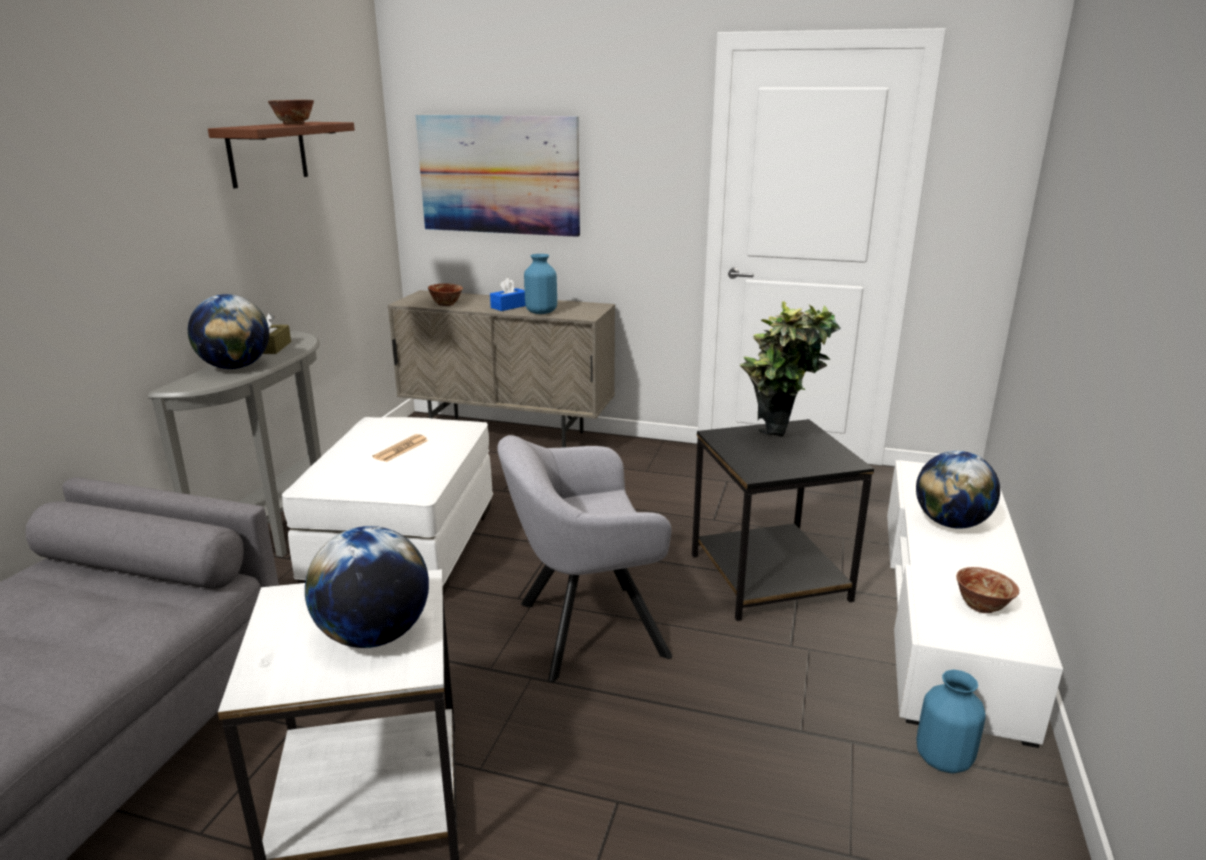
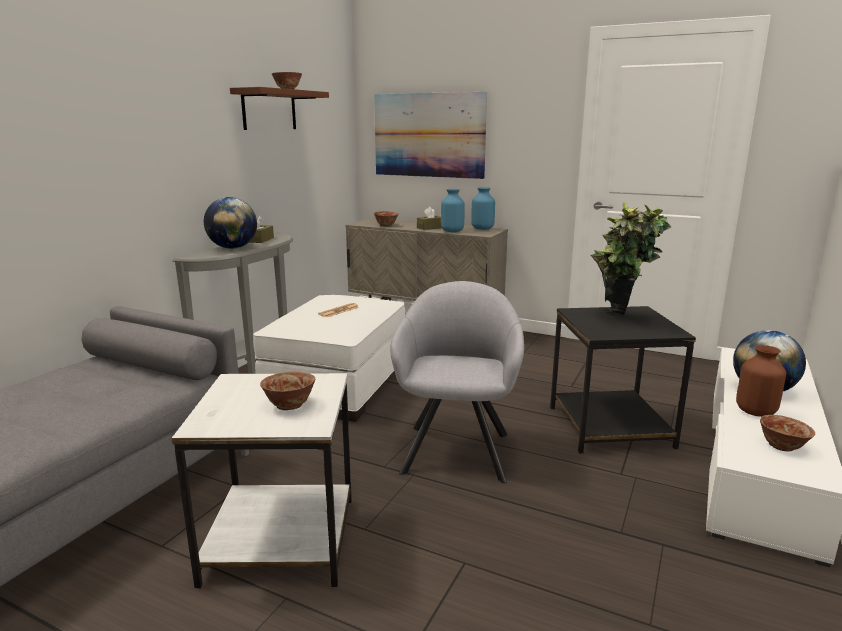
camera: 10 degrees right, 5 degrees down
globe [305,526,429,648] -> bowl [260,372,315,410]
blue tissue box [490,278,526,311] -> brown tissue box [417,207,442,230]
grey armchair [497,435,672,682] -> grey armchair turned 105 degrees clockwise [390,281,524,483]
blue vase [917,670,986,774] -> blue vase moved to [471,187,495,230]
none -> brown vase [736,345,786,417]

